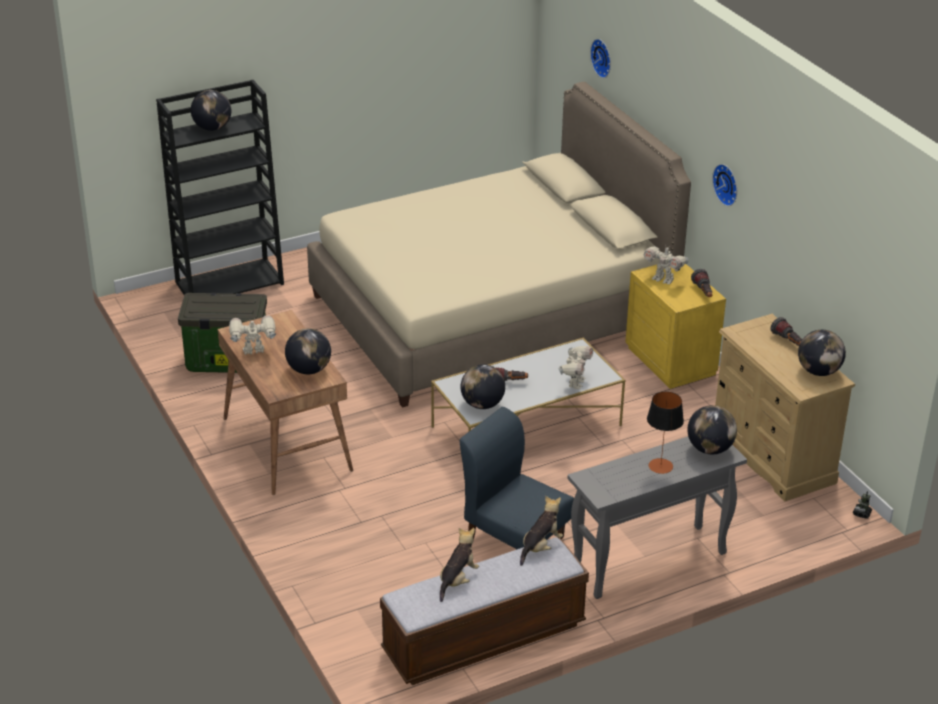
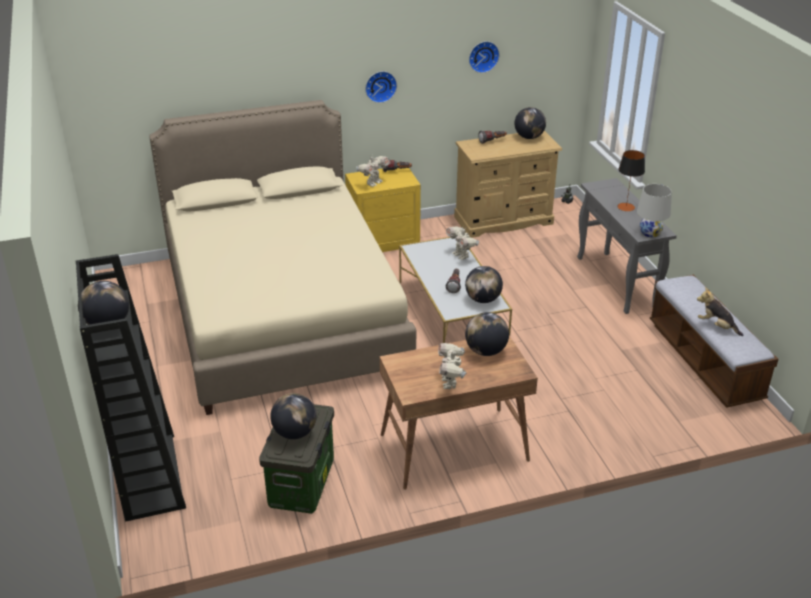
camera: 80 degrees left, 0 degrees up
blue chair [460,407,574,549] -> none
plush toy [520,496,563,566] -> none
toy robot [558,346,593,389] -> toy robot turned 150 degrees counterclockwise [446,226,479,260]
wall clock [590,39,611,78] -> wall clock moved to [469,41,500,73]
globe [687,405,737,454] -> globe moved to [270,393,316,439]
none -> white table lamp [637,184,672,237]

